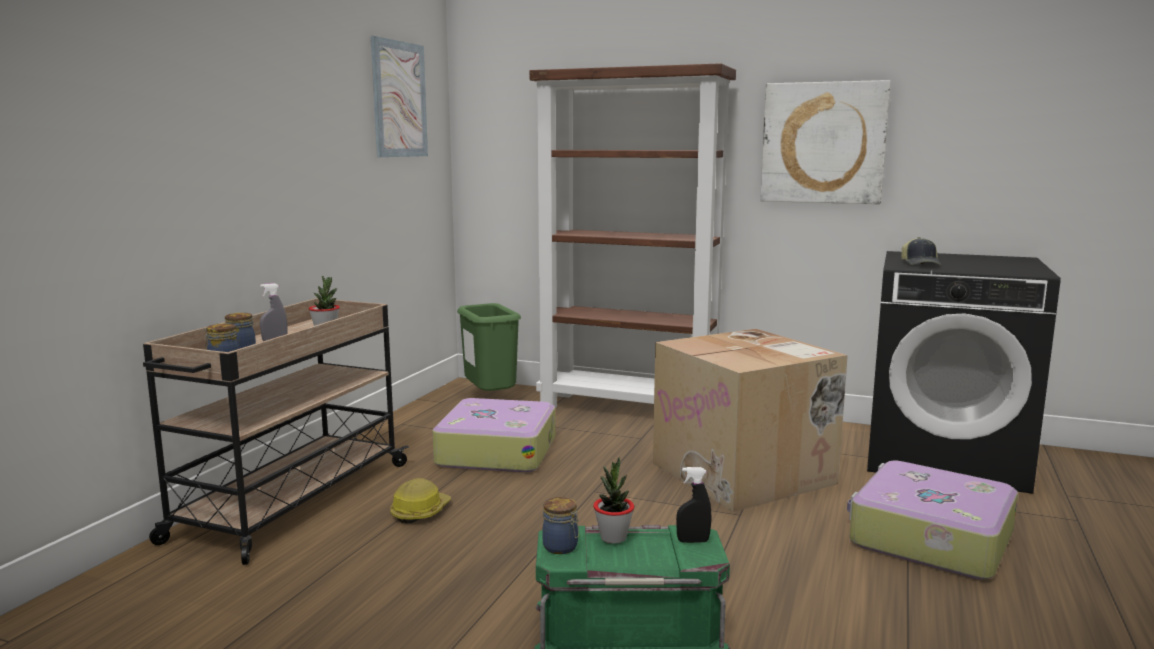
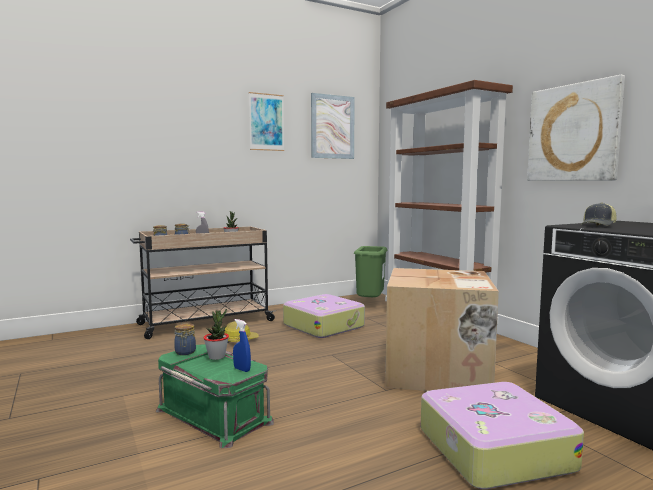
camera: 40 degrees right, 5 degrees down
black spray bottle [676,467,712,543] -> blue spray bottle [233,319,251,372]
none -> picture [249,92,284,151]

